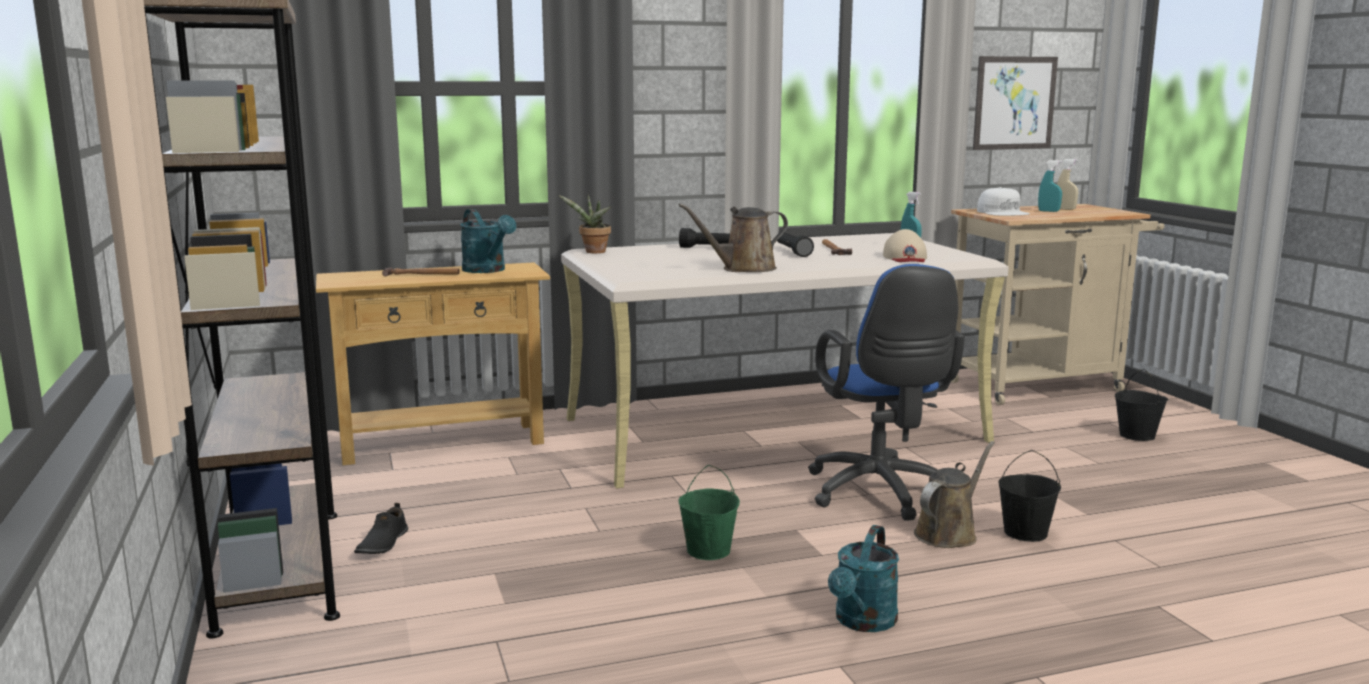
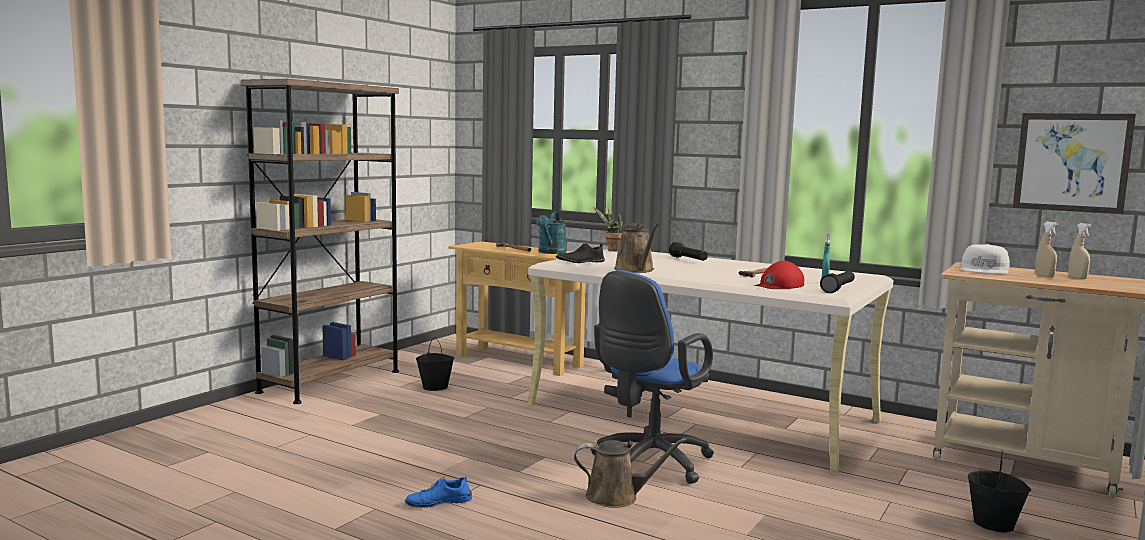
camera: 50 degrees right, 5 degrees down
black shoe [354,503,408,554] -> black shoe moved to [556,243,605,263]
green bucket [678,465,740,560] -> none
brown watering can [679,203,788,272] -> brown watering can turned 135 degrees counterclockwise [614,223,659,273]
black flashlight [777,232,814,257] -> black flashlight moved to [820,271,855,293]
turquoise watering can [828,525,899,632] -> blue shoe [405,476,472,508]
beige cap [883,229,927,262] -> red cap [755,261,804,289]
black bucket [998,450,1061,542] -> black bucket moved to [416,337,454,391]
turquoise spray bottle [1038,160,1062,212] -> beige spray bottle [1035,222,1058,277]

